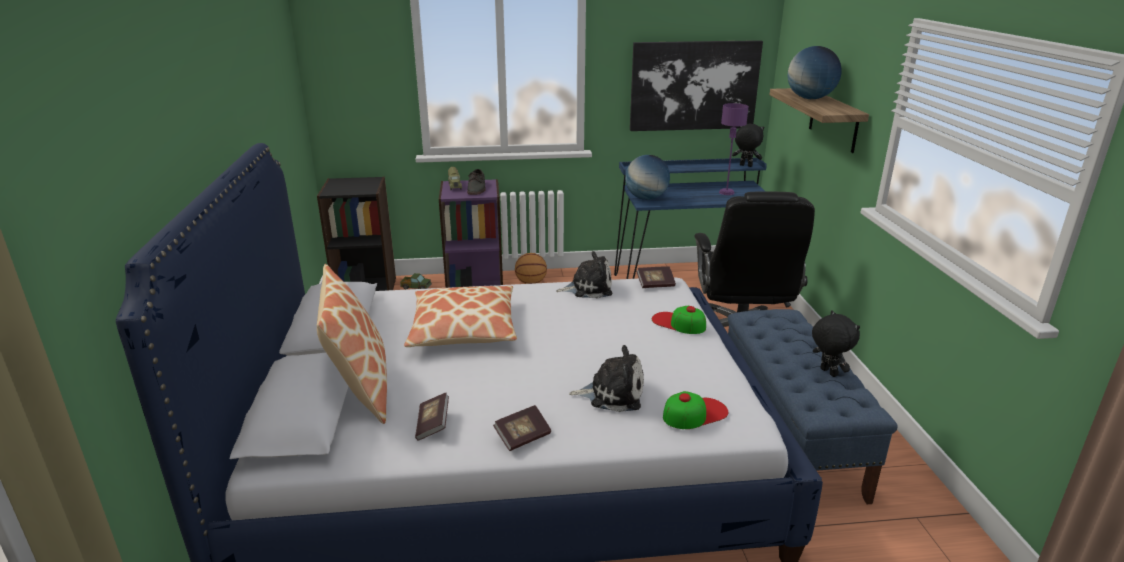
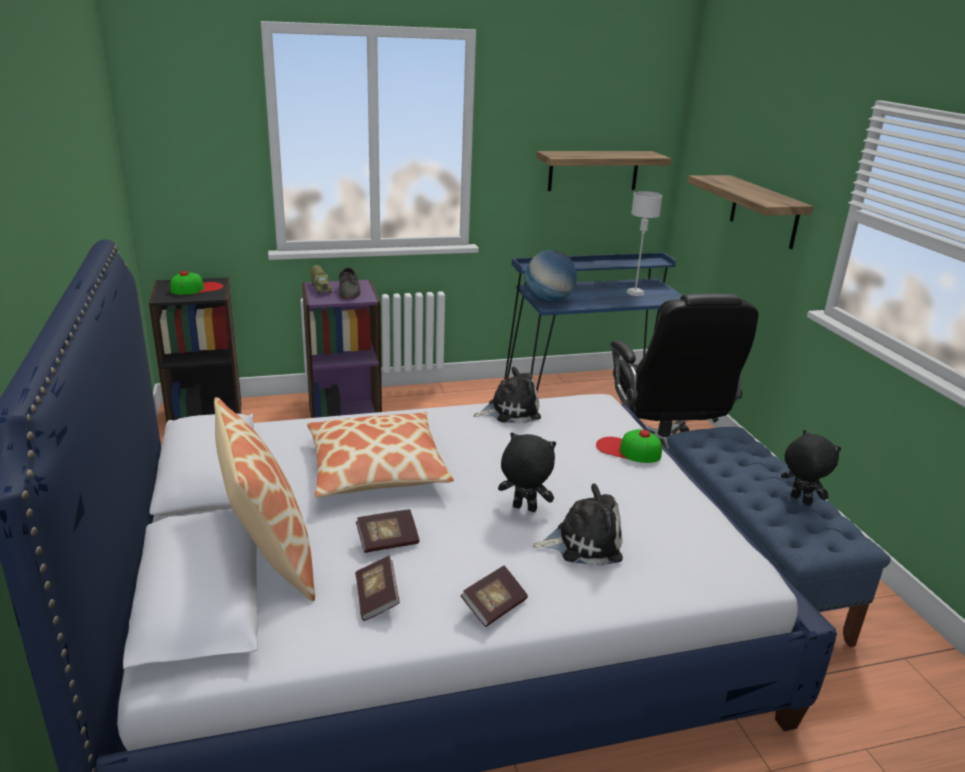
camera: 10 degrees left, 0 degrees up
toy truck [400,273,432,289] -> none
basketball [515,253,547,284] -> none
picture [630,40,763,131] -> shelf [536,151,672,191]
book [636,266,676,288] -> book moved to [356,509,419,553]
cap [663,391,728,429] -> cap moved to [170,271,223,295]
purple table lamp [719,103,749,195] -> grey table lamp [627,191,663,296]
black plush toy [732,123,764,167] -> black plush toy moved to [498,432,556,512]
globe [788,46,842,99] -> none

